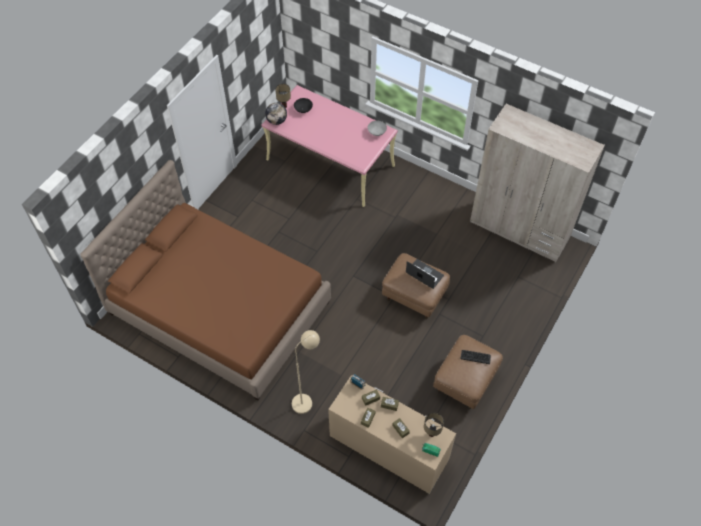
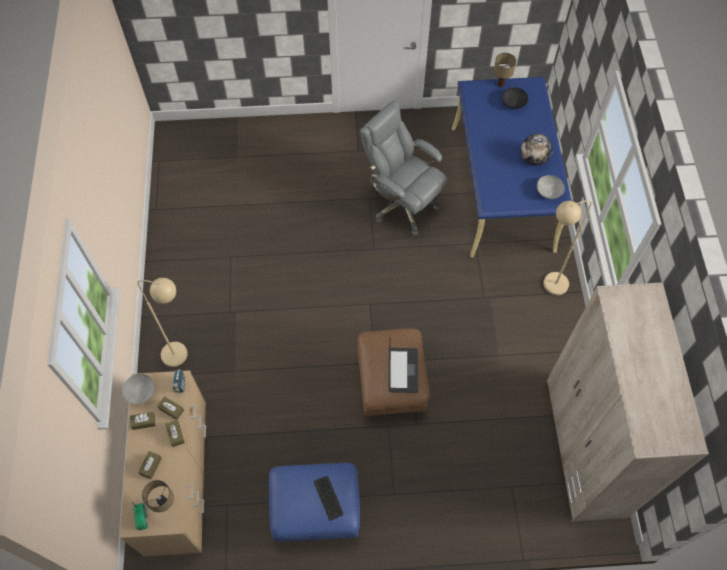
camera: 55 degrees right, 5 degrees up
brown bed [81,160,331,400] -> none
pink desk [261,85,398,207] -> blue desk [452,77,572,258]
globe [265,103,287,125] -> globe moved to [521,134,553,166]
brown ottoman [433,335,503,409] -> blue ottoman [269,463,360,542]
none -> grey bowl [122,374,155,404]
none -> grey office chair [360,101,447,236]
none -> beige floor lamp [543,200,592,295]

